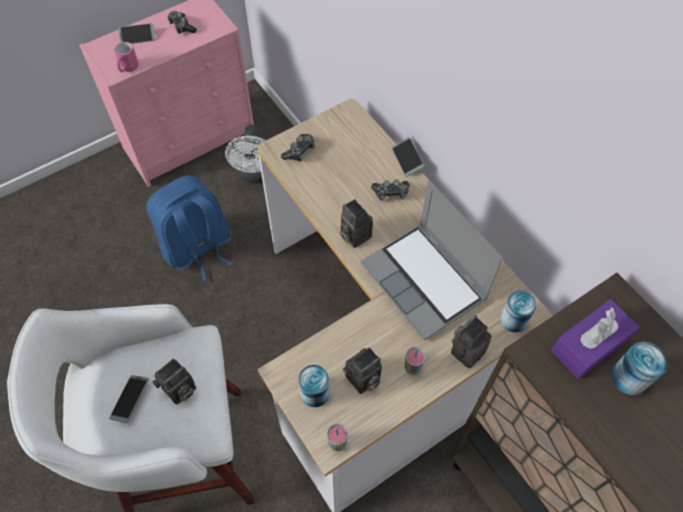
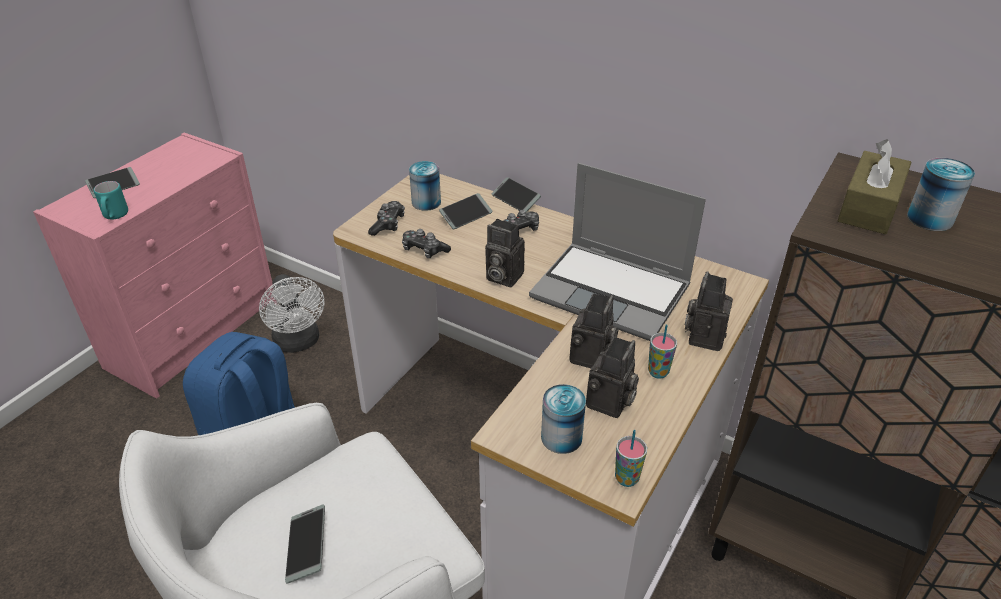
camera: 25 degrees left, 20 degrees down
pink mug [114,42,139,72] -> turquoise mug [94,181,128,219]
camera [153,359,196,405] -> camera moved to [570,293,618,368]
game controller [167,11,197,34] -> game controller moved to [402,229,451,258]
can [500,291,537,332] -> can moved to [409,161,441,211]
purple tissue box [551,299,640,379] -> brown tissue box [838,139,911,234]
none -> phone [439,193,493,229]

